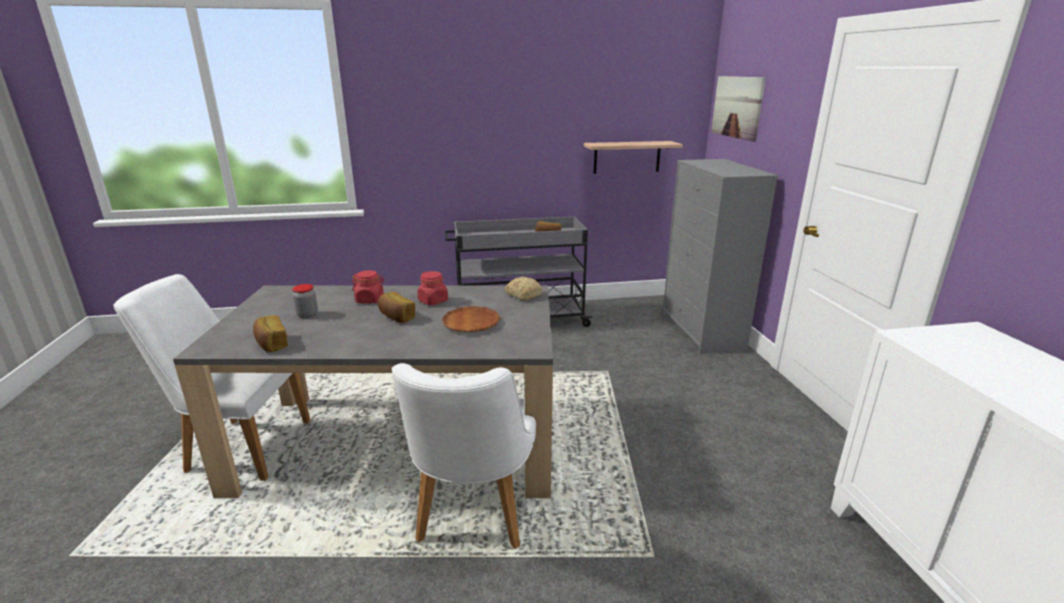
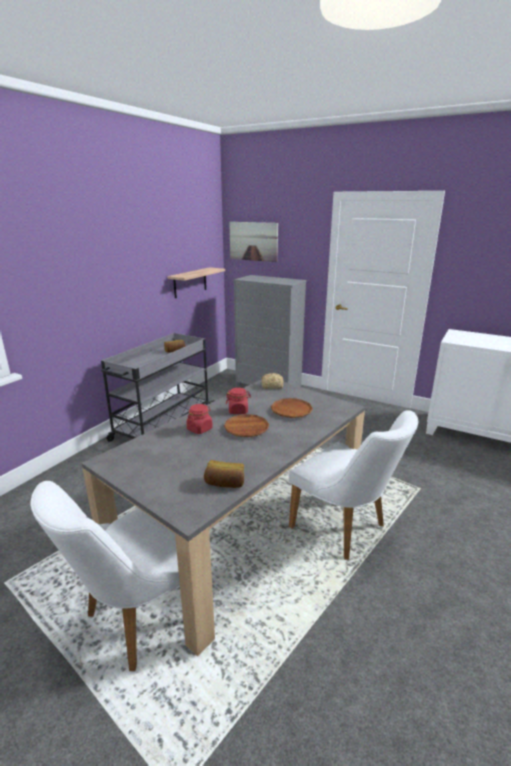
camera: 50 degrees left, 0 degrees up
jar [292,284,318,318] -> none
bread [377,292,415,323] -> brown plate [224,414,269,437]

